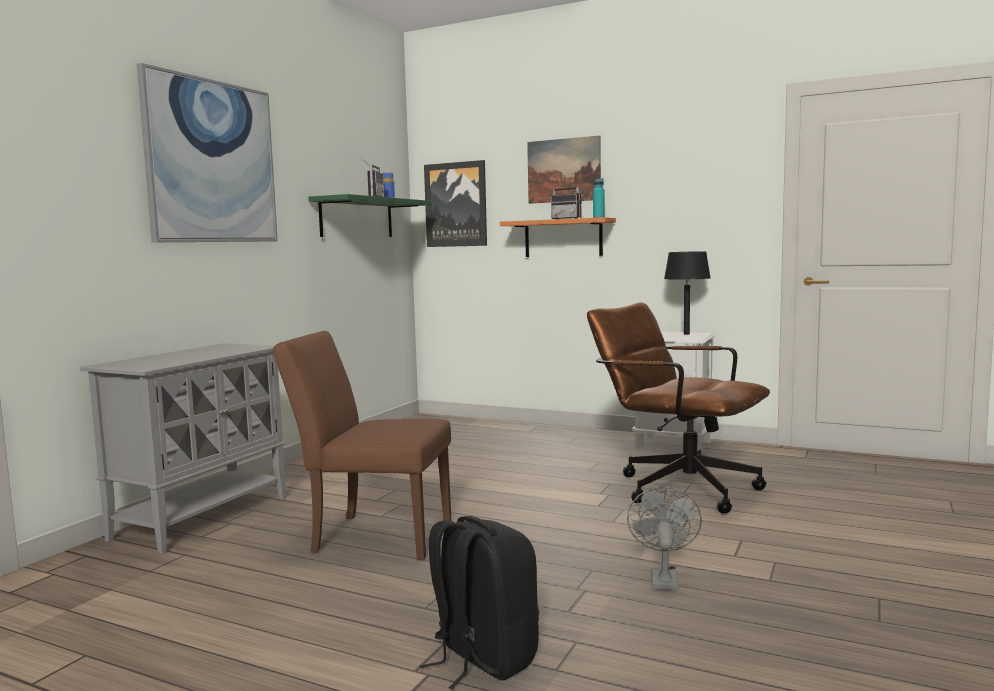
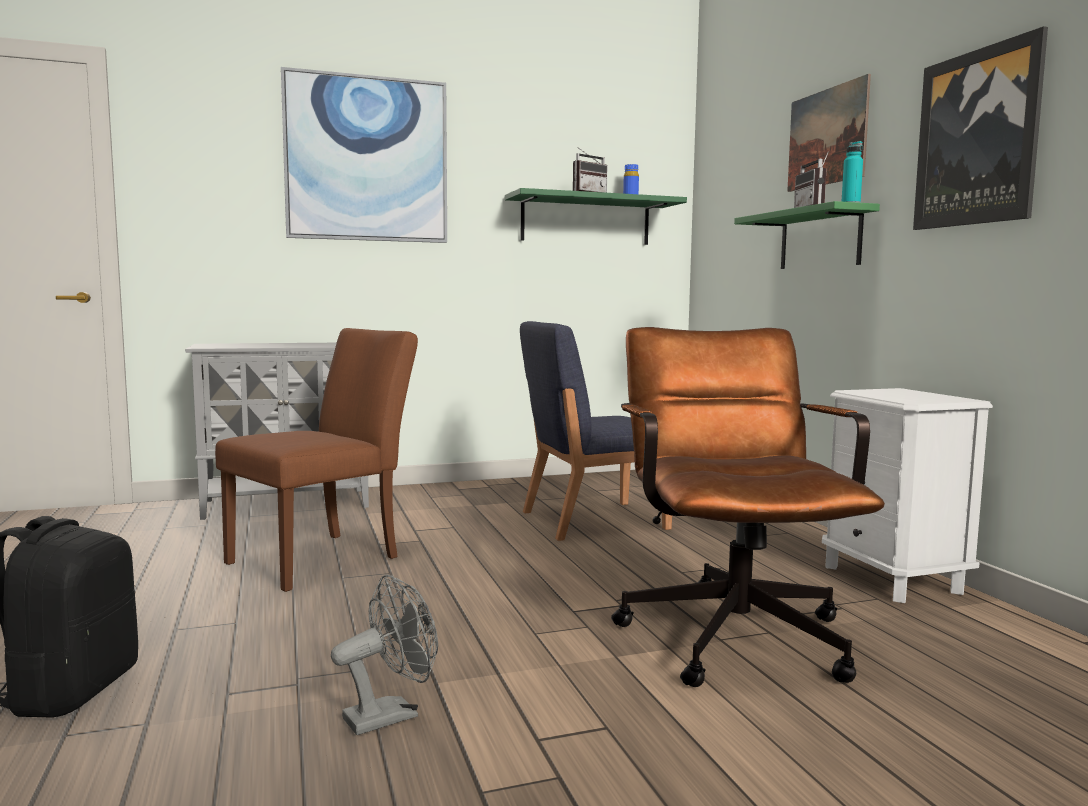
camera: 45 degrees right, 0 degrees up
brown chair [273,331,451,560] -> brown chair turned 75 degrees clockwise [215,328,418,592]
picture [424,160,487,247] -> picture moved to [913,26,1048,230]
orange shelf [500,217,616,257] -> green shelf [734,201,880,269]
black table lamp [664,251,711,334] -> none
none -> blue chair [520,321,672,541]

